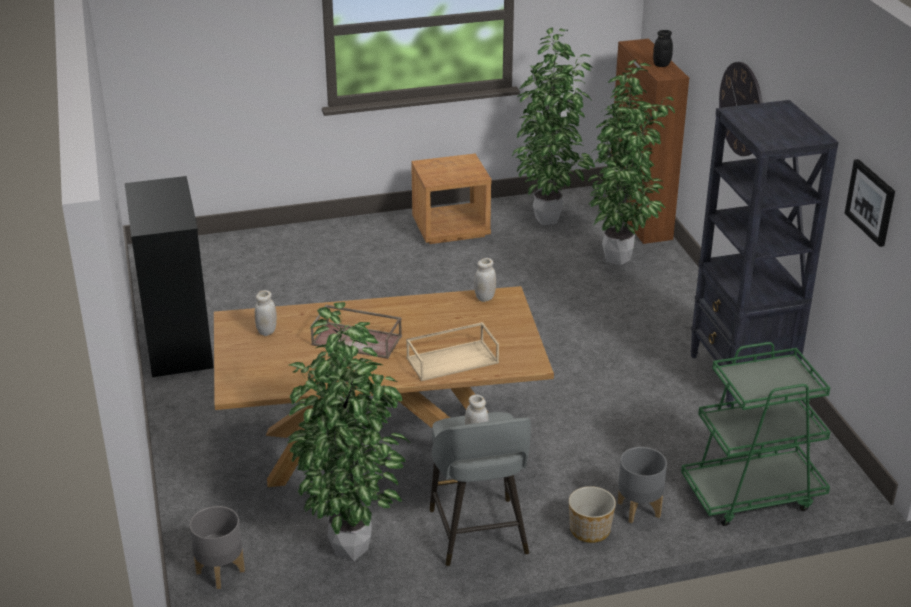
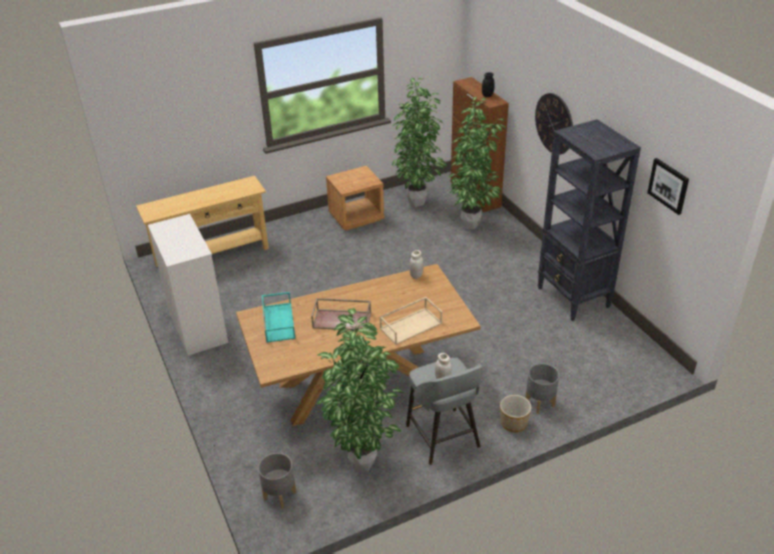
camera: 10 degrees left, 5 degrees up
black dresser [125,176,214,377] -> white dresser [148,214,228,356]
white jar [255,290,277,336] -> turquoise tray [262,292,296,343]
green cart [681,342,830,526] -> none
none -> beige console table [136,176,269,267]

